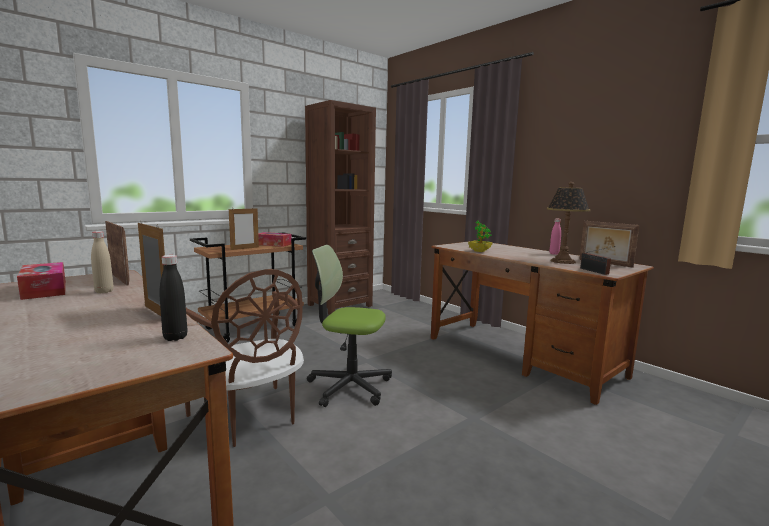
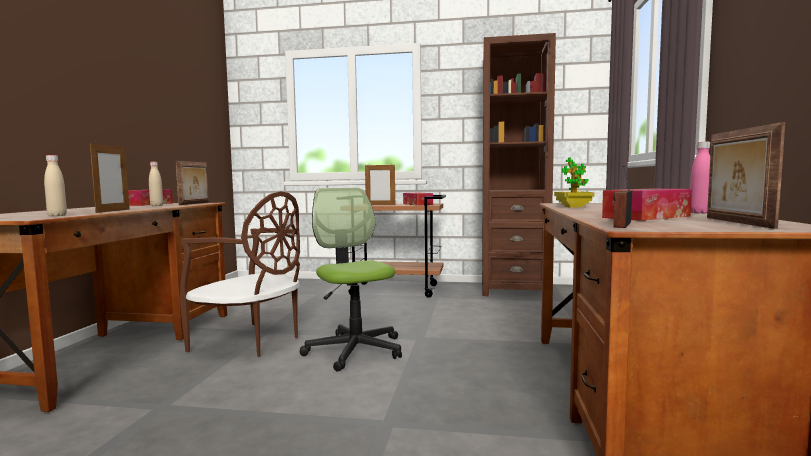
camera: 50 degrees right, 5 degrees down
black bottle [159,255,187,341] -> beige bottle [44,155,67,216]
brown chair [185,269,304,447] -> brown chair turned 75 degrees counterclockwise [180,191,300,357]
table lamp [546,182,591,264] -> tissue box [602,189,692,221]

